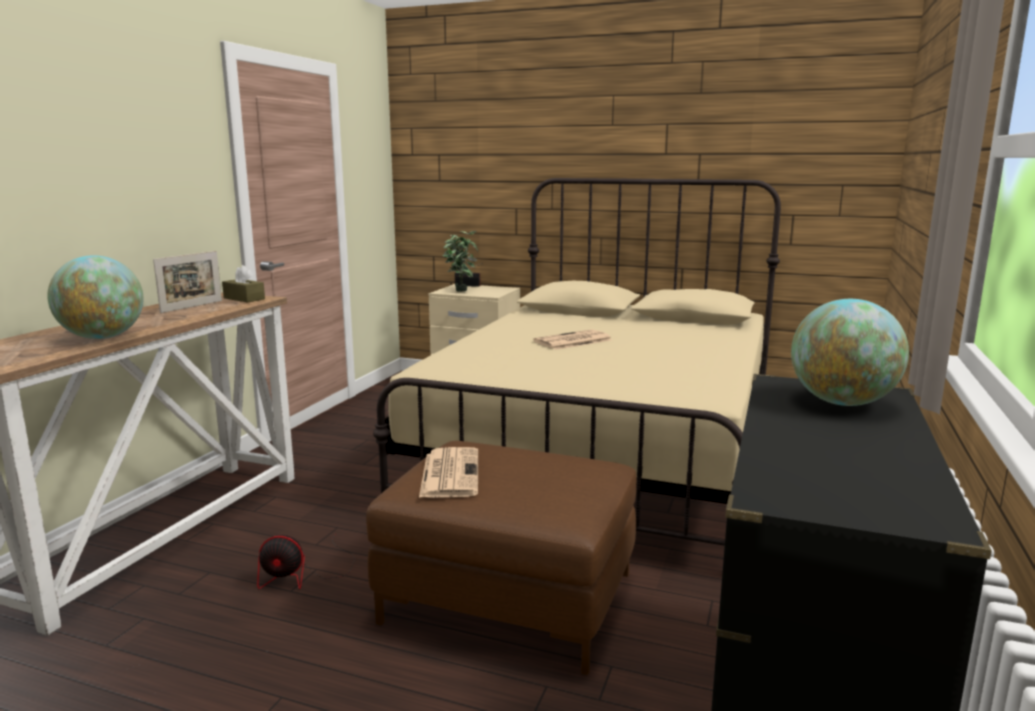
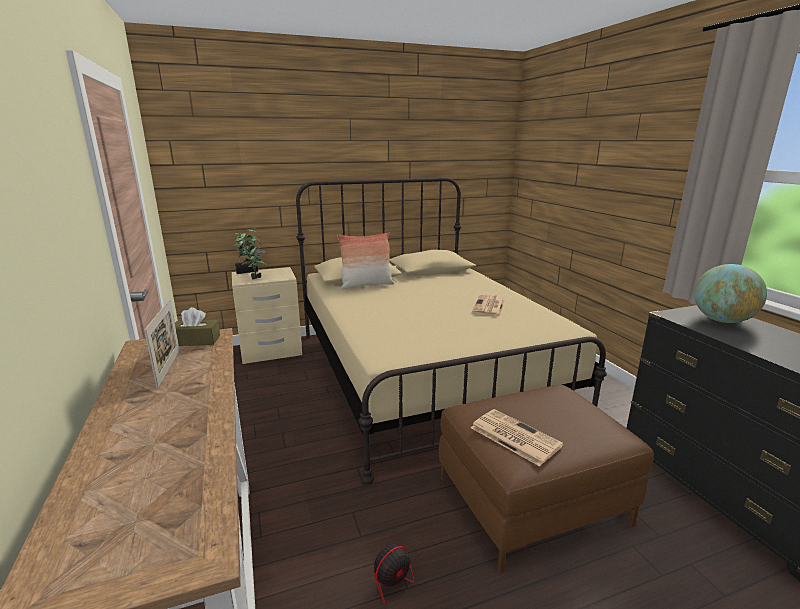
camera: 40 degrees left, 5 degrees up
globe [47,255,144,339] -> none
newspaper [533,329,612,350] -> newspaper moved to [472,294,505,317]
none -> pillow [337,233,394,290]

